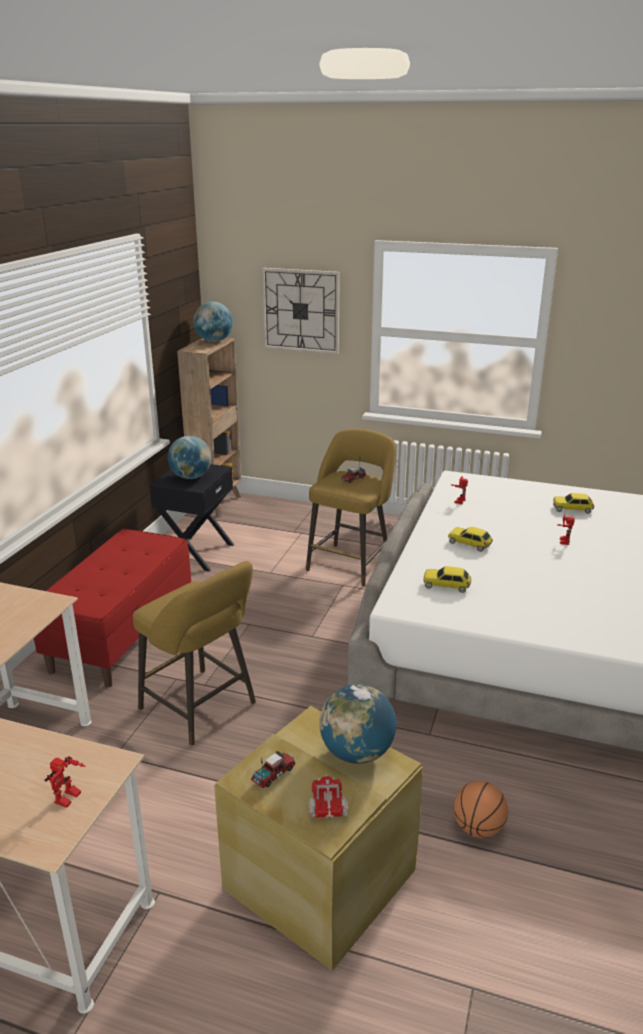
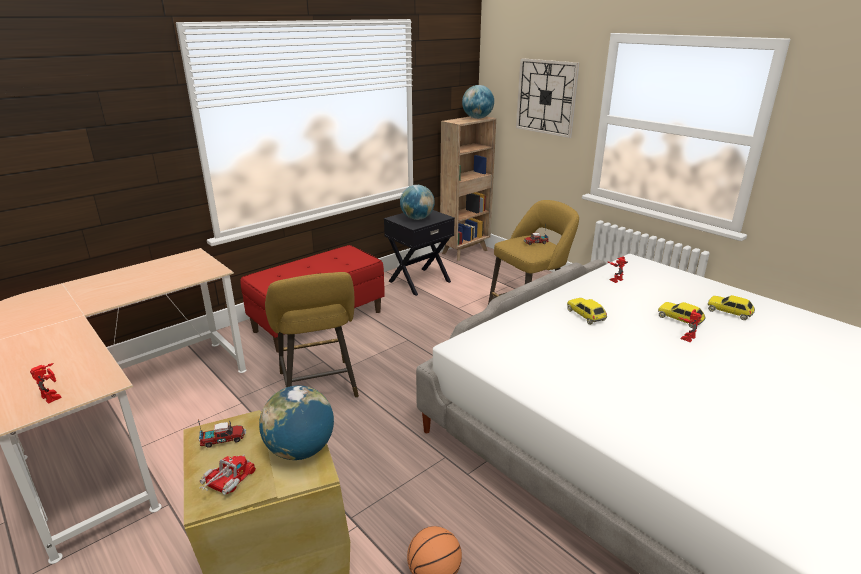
camera: 30 degrees right, 0 degrees up
toy robot [44,756,86,808] -> toy robot turned 105 degrees counterclockwise [30,363,62,404]
toy car [423,566,471,593] -> toy car moved to [658,302,706,328]

